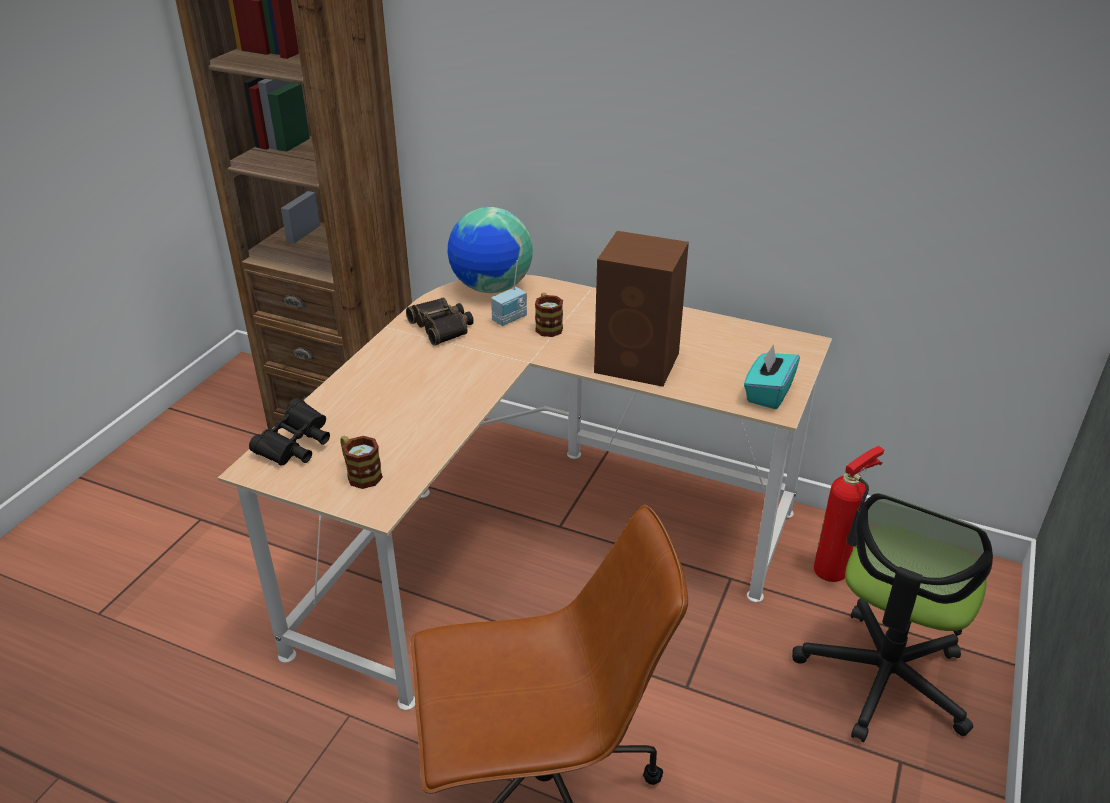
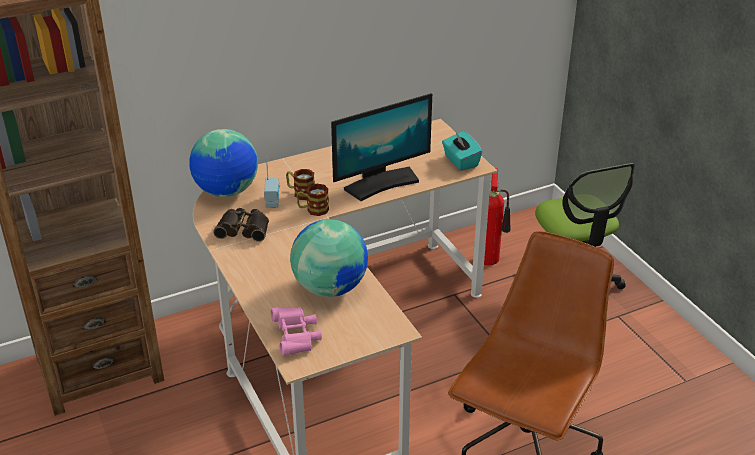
camera: 50 degrees left, 0 degrees up
black binoculars [249,398,330,466] -> pink binoculars [271,307,322,356]
mug [340,436,383,489] -> mug moved to [297,184,329,216]
brown speaker [594,231,689,387] -> monitor [331,93,432,201]
none -> globe [290,219,368,297]

